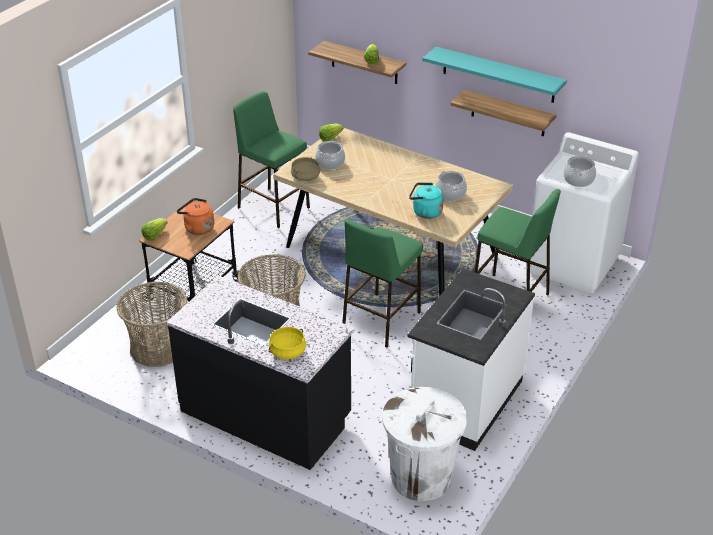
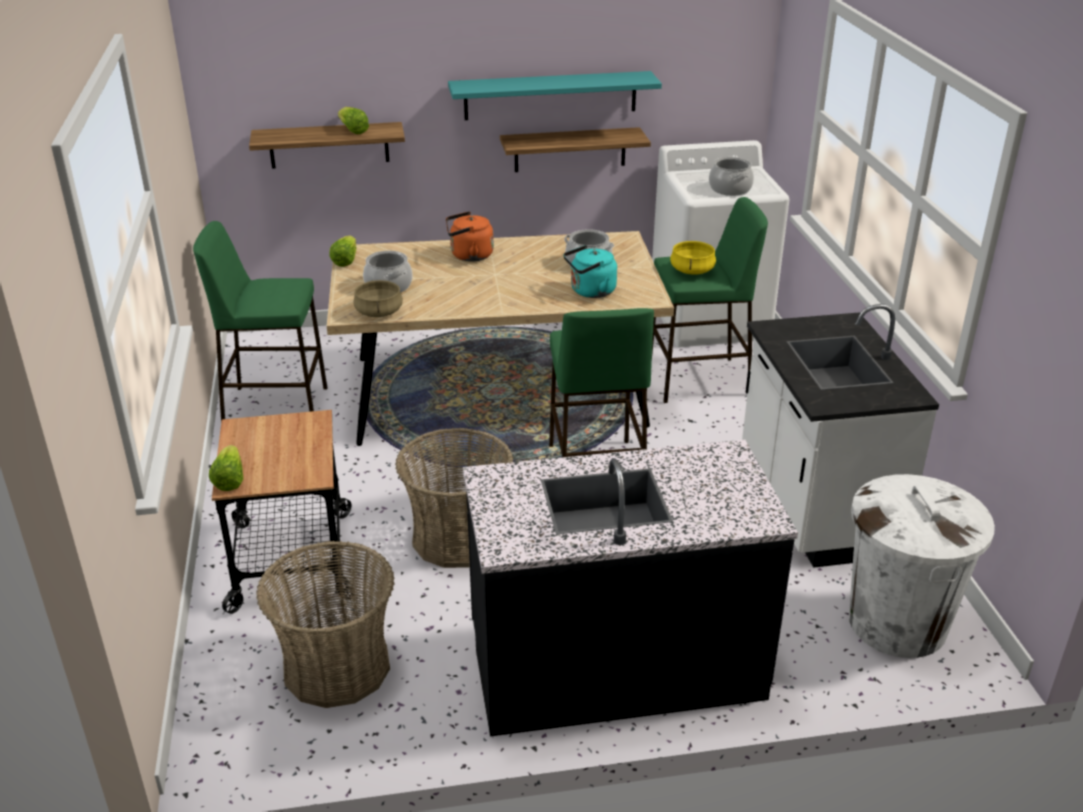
camera: 40 degrees left, 5 degrees down
orange kettle [177,198,214,235] -> orange kettle moved to [446,211,494,262]
yellow cooking pot [269,327,306,359] -> yellow cooking pot moved to [670,241,716,275]

